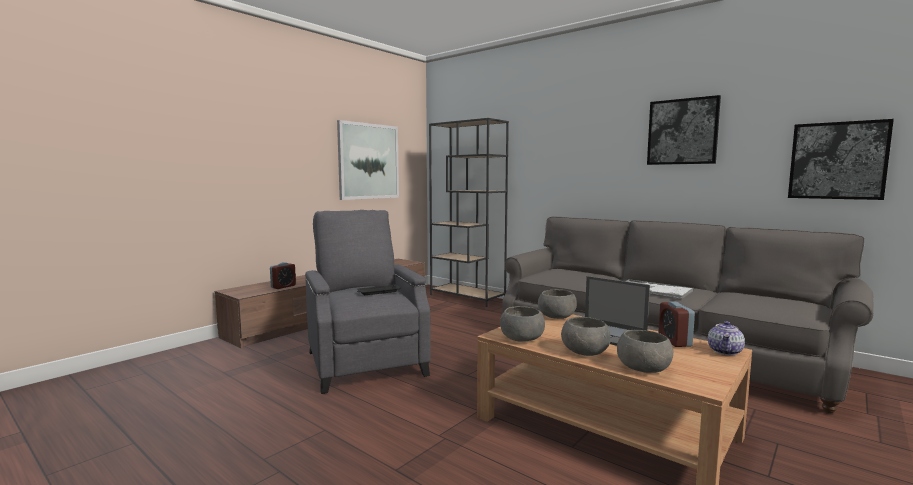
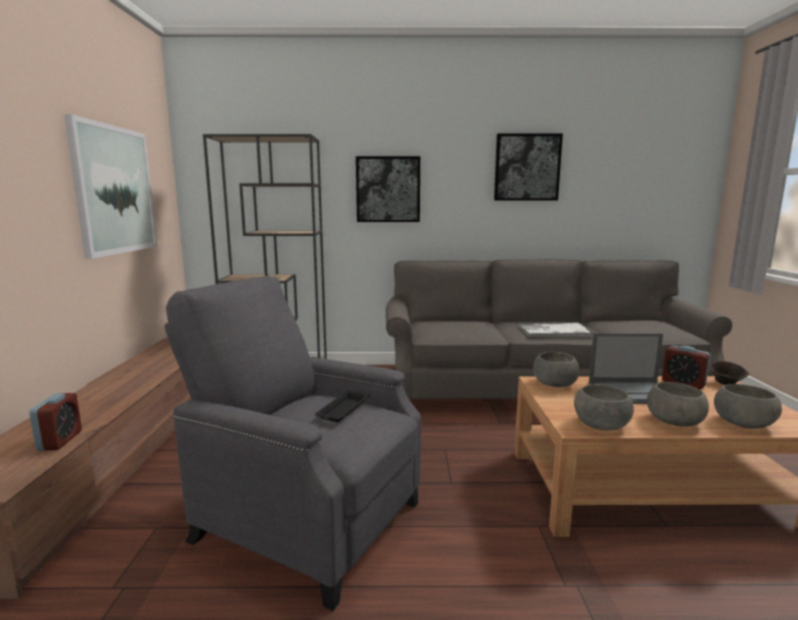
camera: 40 degrees left, 5 degrees up
teapot [708,321,745,356] -> brown bowl [709,361,749,385]
picture [788,119,894,200] -> picture moved to [356,156,420,222]

